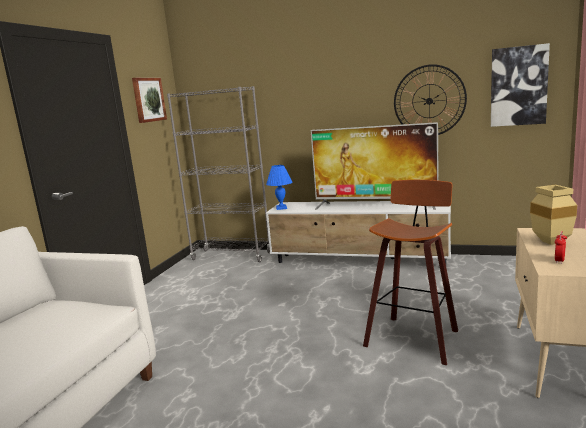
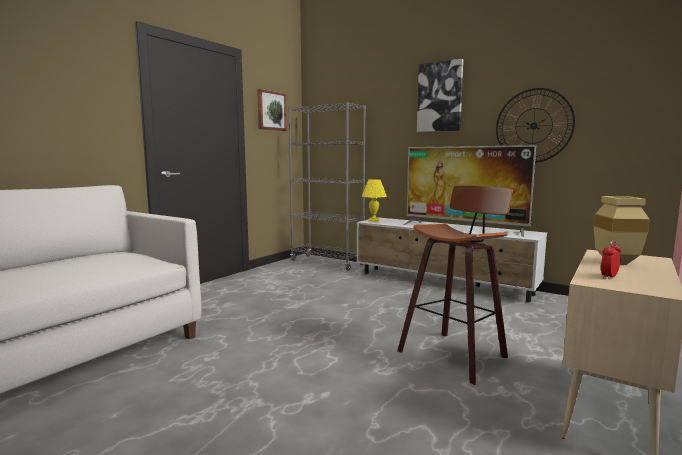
camera: 15 degrees right, 5 degrees down
blue table lamp [266,165,292,210] -> yellow table lamp [362,179,387,222]
picture [491,43,550,127] -> picture moved to [417,59,463,132]

